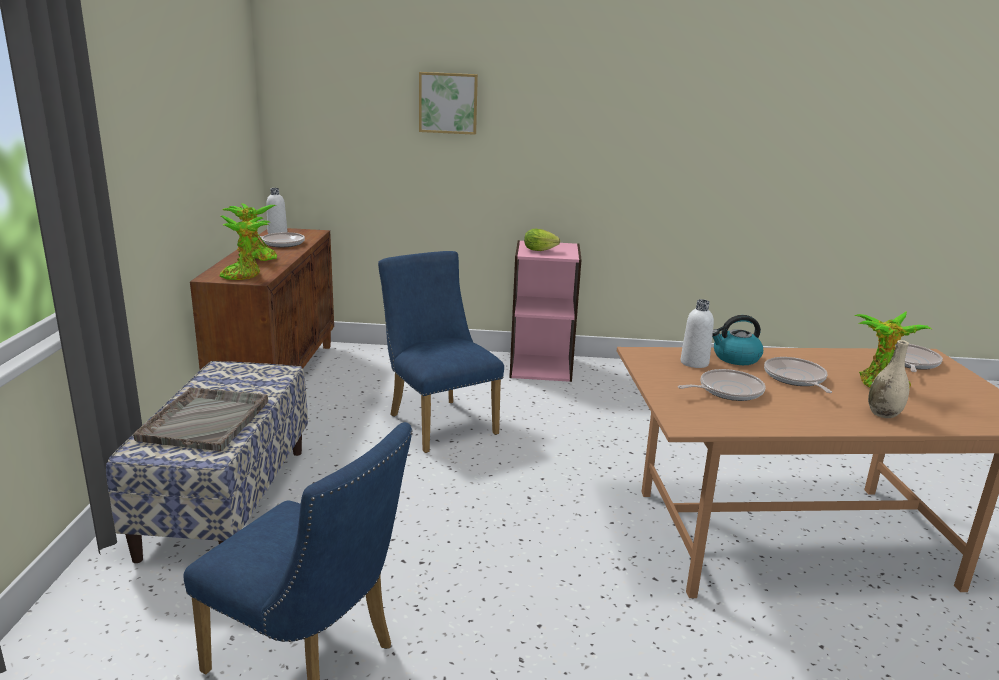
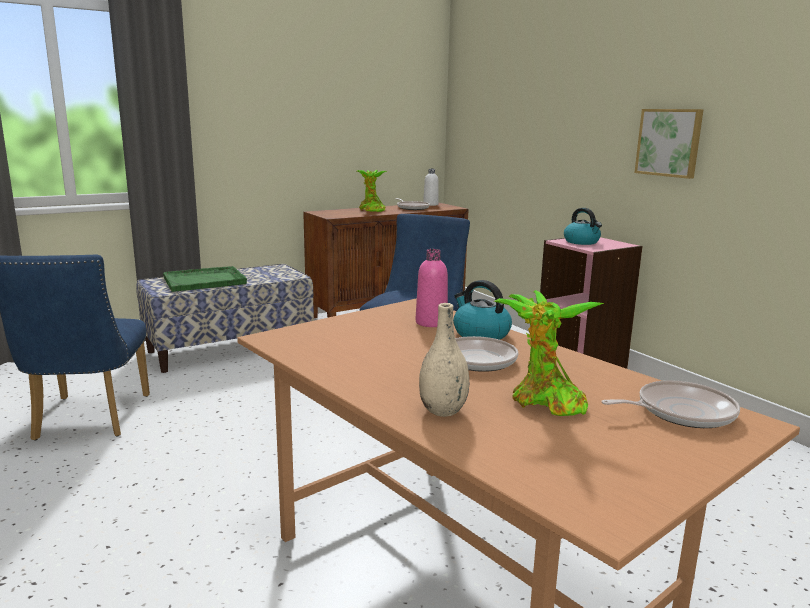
camera: 55 degrees right, 5 degrees down
grey tray [133,387,268,451] -> green tray [163,266,247,292]
potted plant [219,215,270,280] -> none
picture [419,72,478,135] -> picture moved to [634,109,704,179]
lettuce [524,229,560,251] -> kettle [564,208,602,245]
frying pan [678,369,766,401] -> none
white bottle [681,299,714,368] -> pink bottle [416,249,448,327]

